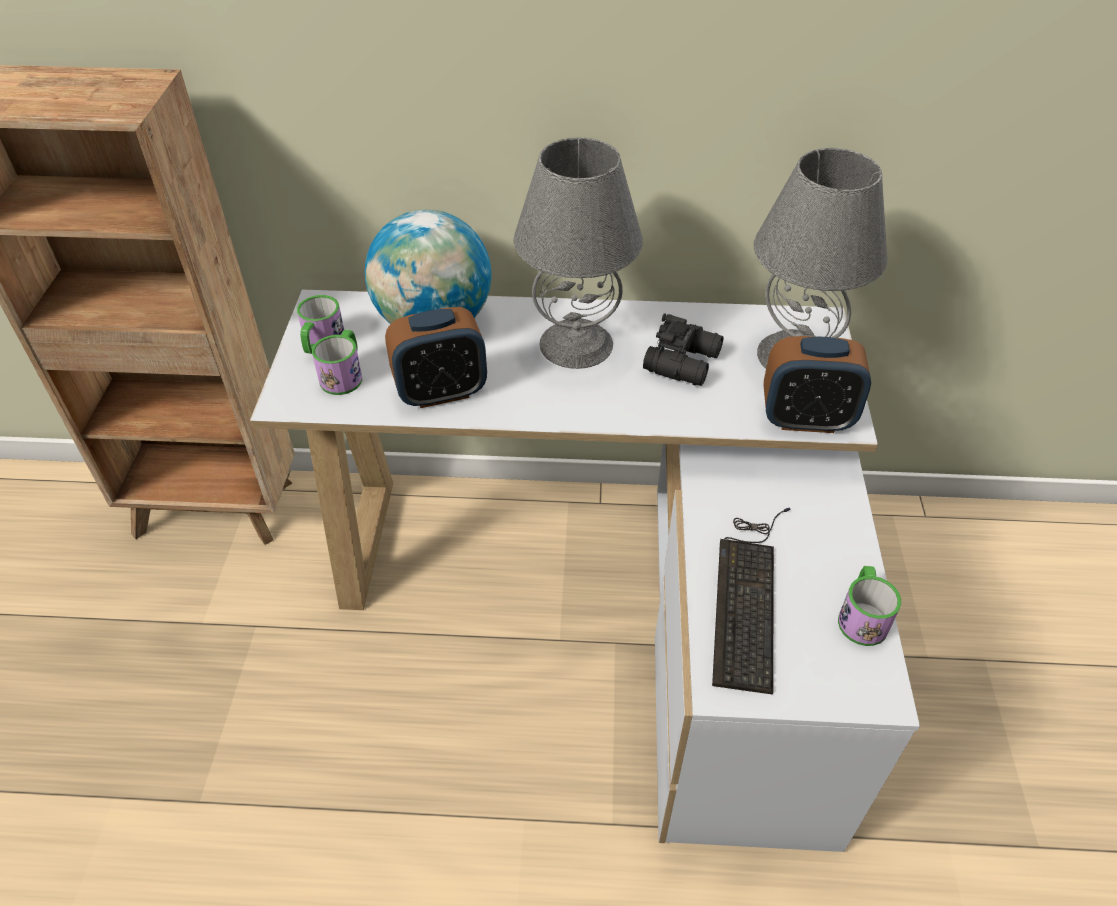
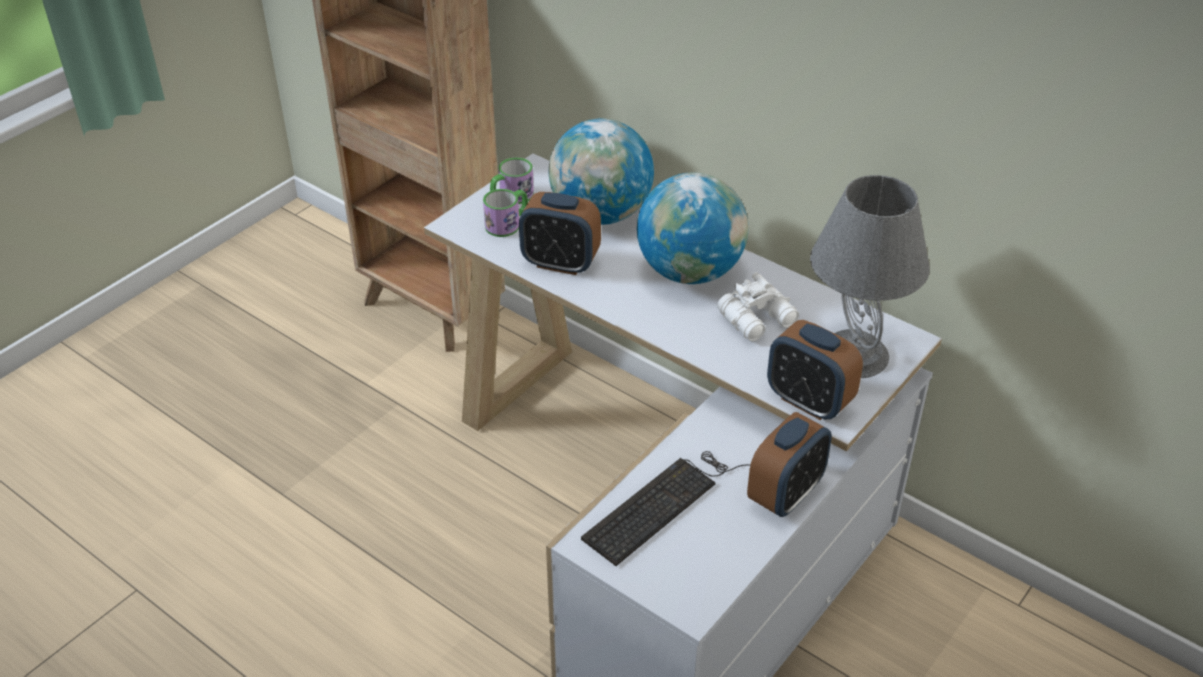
camera: 35 degrees right, 5 degrees down
grey table lamp [513,137,643,369] -> globe [637,173,748,284]
black binoculars [643,313,724,386] -> white binoculars [717,272,799,341]
mug [838,566,901,646] -> none
none -> alarm clock [747,412,832,517]

